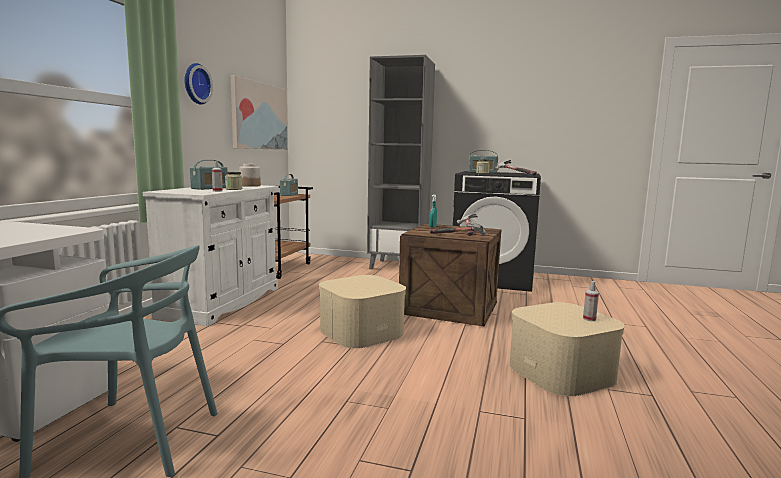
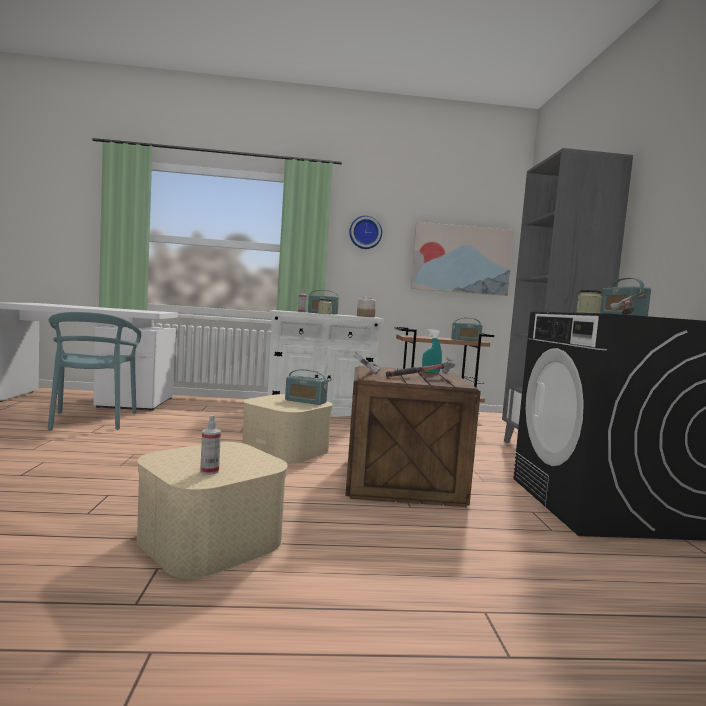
camera: 70 degrees right, 5 degrees down
none -> radio [285,369,328,405]

